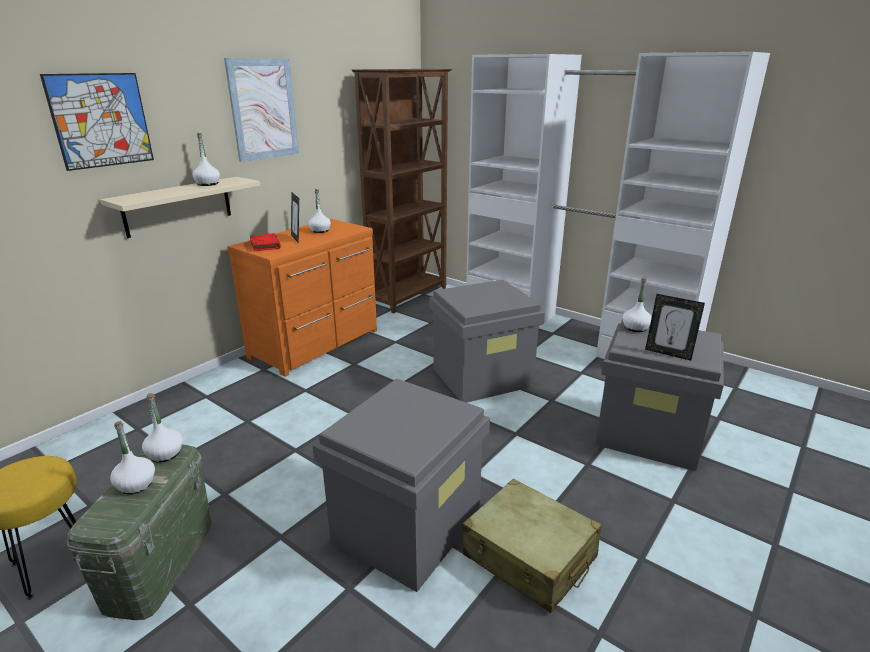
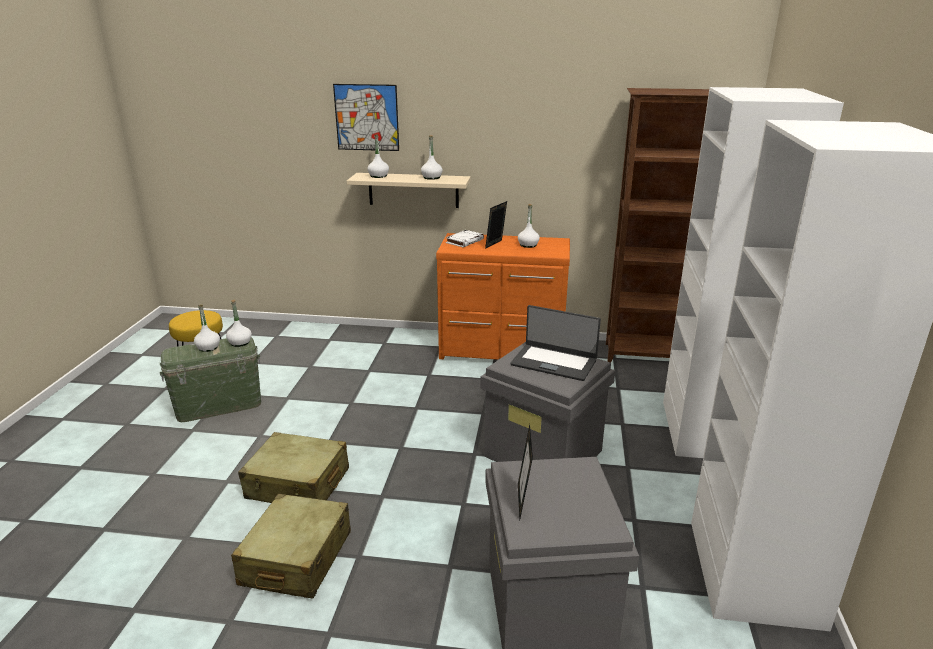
camera: 60 degrees right, 0 degrees up
picture [224,58,299,162] -> none
red book [250,233,281,251] -> white book [446,230,484,247]
grey storage box [313,379,490,592] -> beige suitcase [238,432,349,503]
white bottle [623,277,652,332] -> white bottle moved to [367,134,389,178]
none -> laptop [510,305,601,381]

